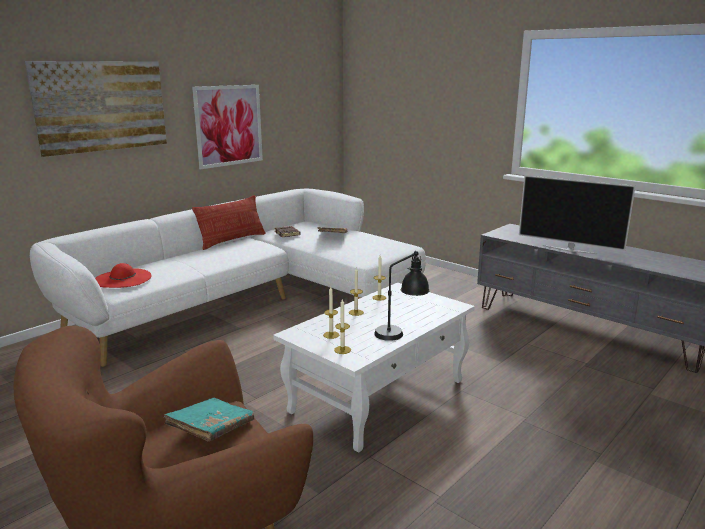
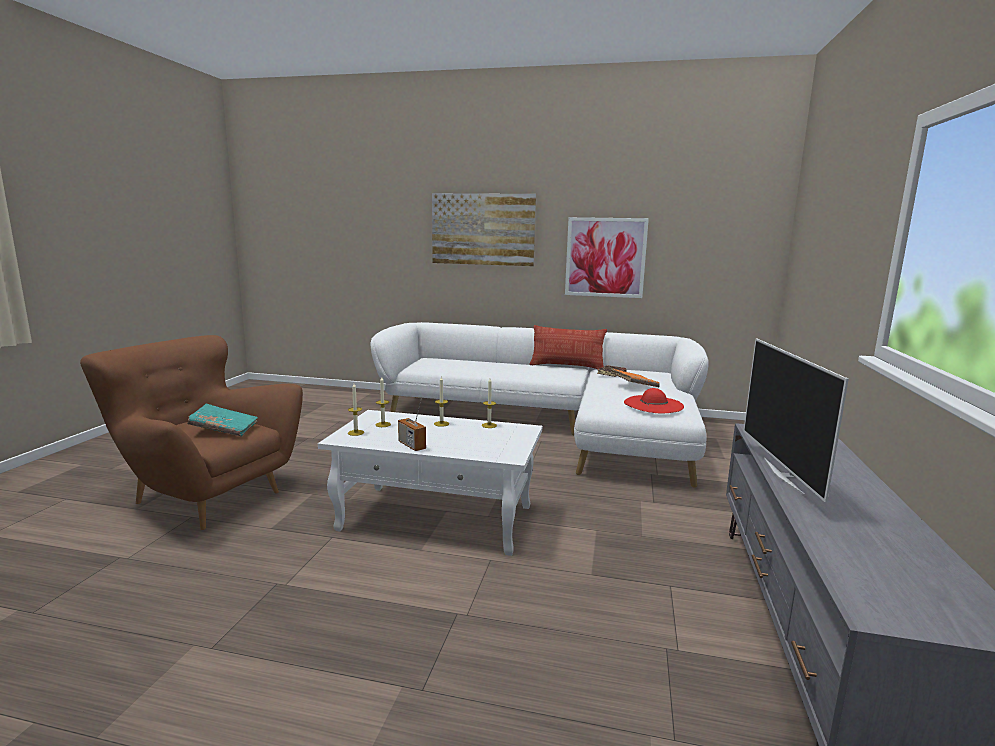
camera: 60 degrees right, 5 degrees down
red hat [95,263,152,288] -> red hat moved to [624,388,684,413]
black table lamp [374,251,430,341] -> radio [398,401,426,451]

